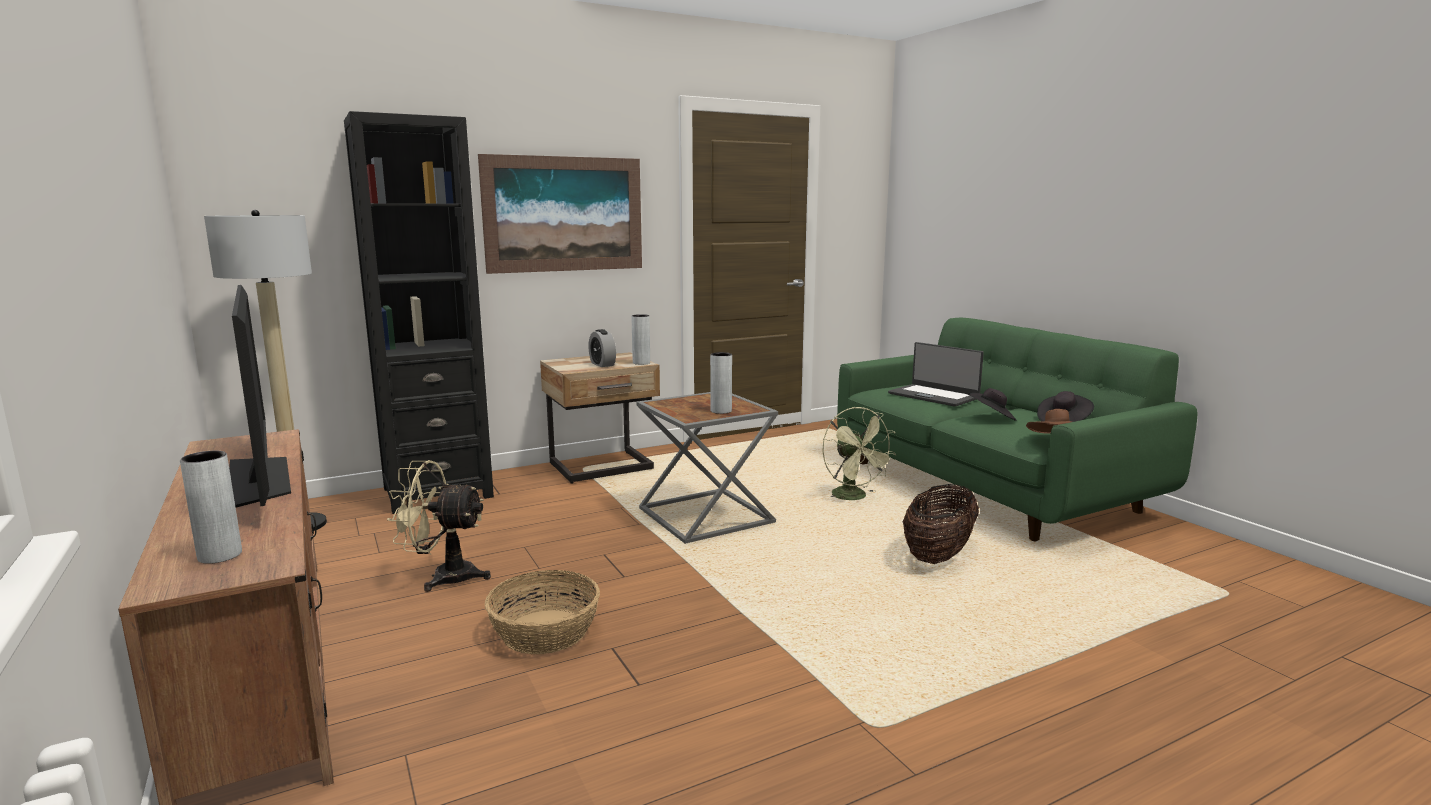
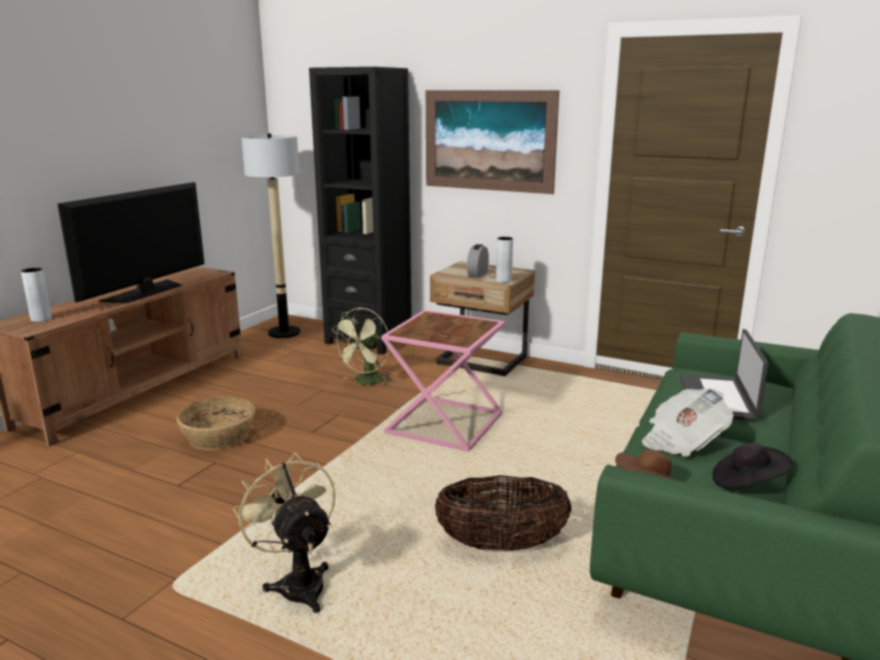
camera: 55 degrees right, 5 degrees up
beige fan [387,460,491,592] -> beige fan moved to [233,453,336,613]
grey side table [637,392,778,544] -> pink side table [381,310,505,452]
grey vase [710,352,732,414] -> none
green fan [822,407,896,500] -> green fan moved to [330,308,393,386]
black hat [968,388,1017,421] -> newspaper [642,389,733,457]

